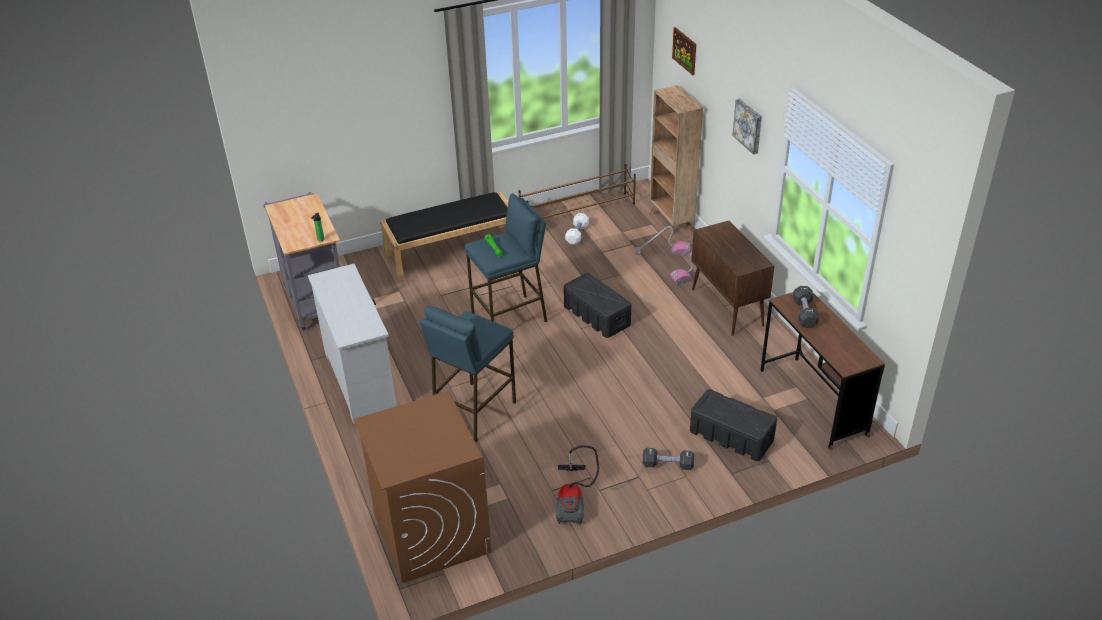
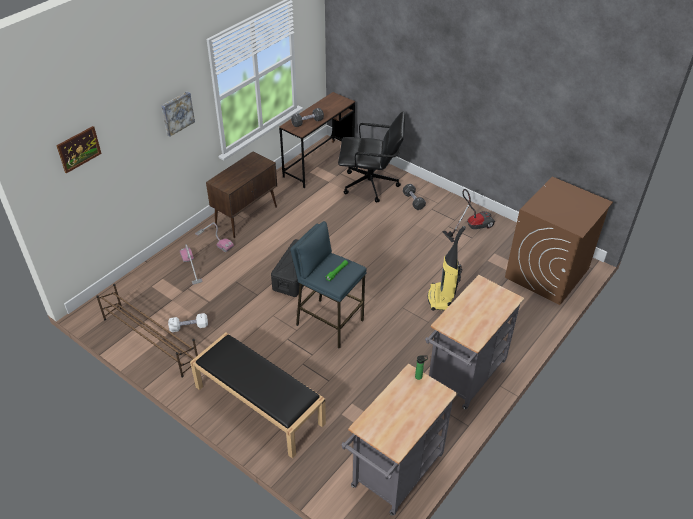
camera: 120 degrees left, 5 degrees up
white dresser [308,264,397,424] -> grey cart [425,275,524,410]
blue stool [419,306,516,442] -> vacuum cleaner [428,226,466,311]
brown bookcase [650,85,703,235] -> none
black storage box [690,389,777,461] -> black office chair [338,111,405,203]

